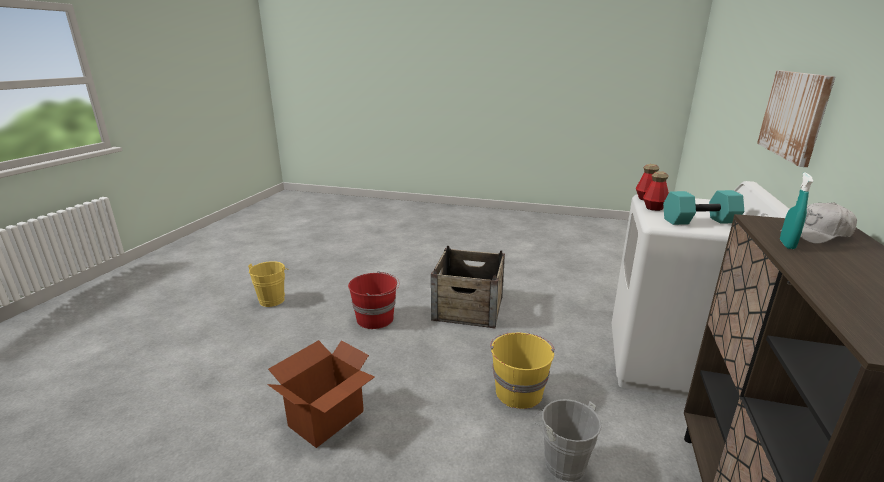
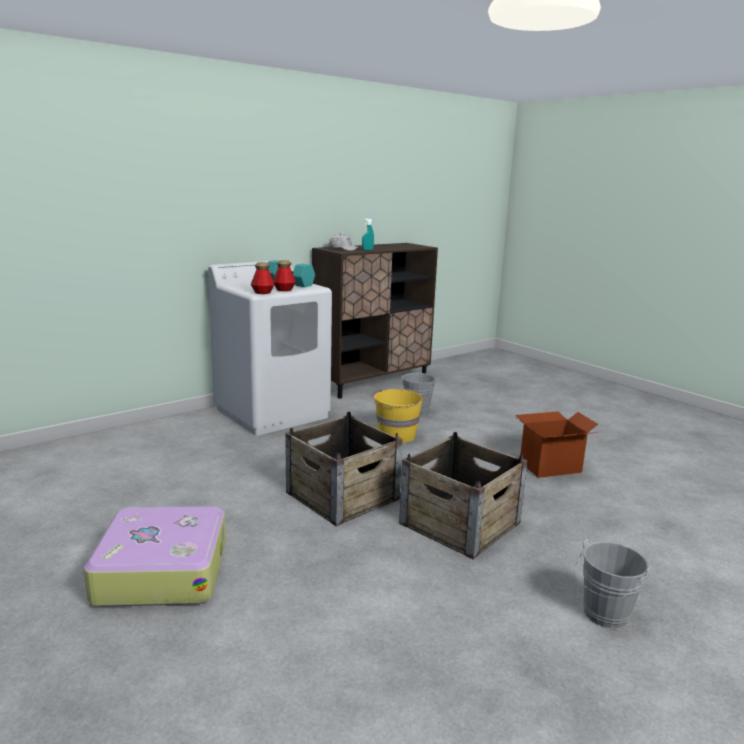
camera: 145 degrees left, 5 degrees down
yellow bucket [248,261,290,307] -> grey bucket [574,539,651,629]
red bucket [348,271,400,329] -> crate [399,432,527,559]
picture [757,71,835,167] -> none
none -> suitcase [84,506,226,607]

